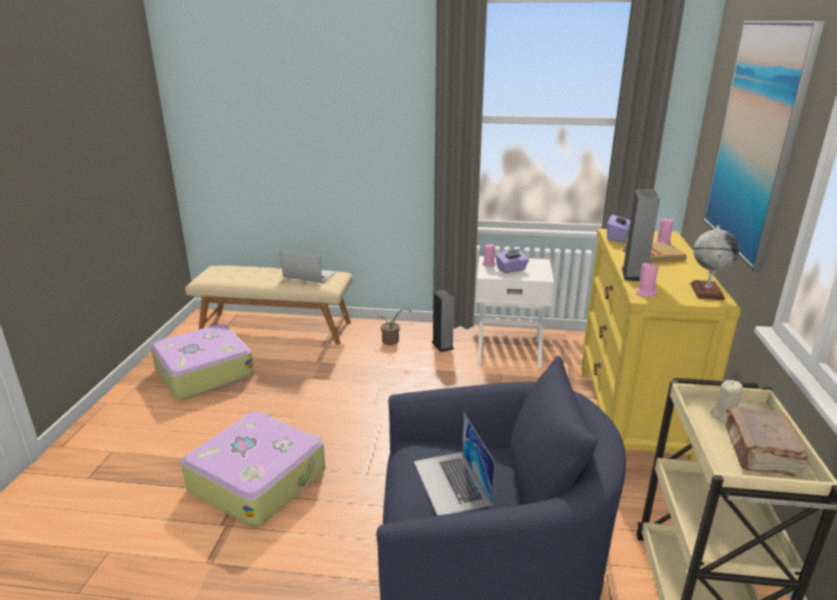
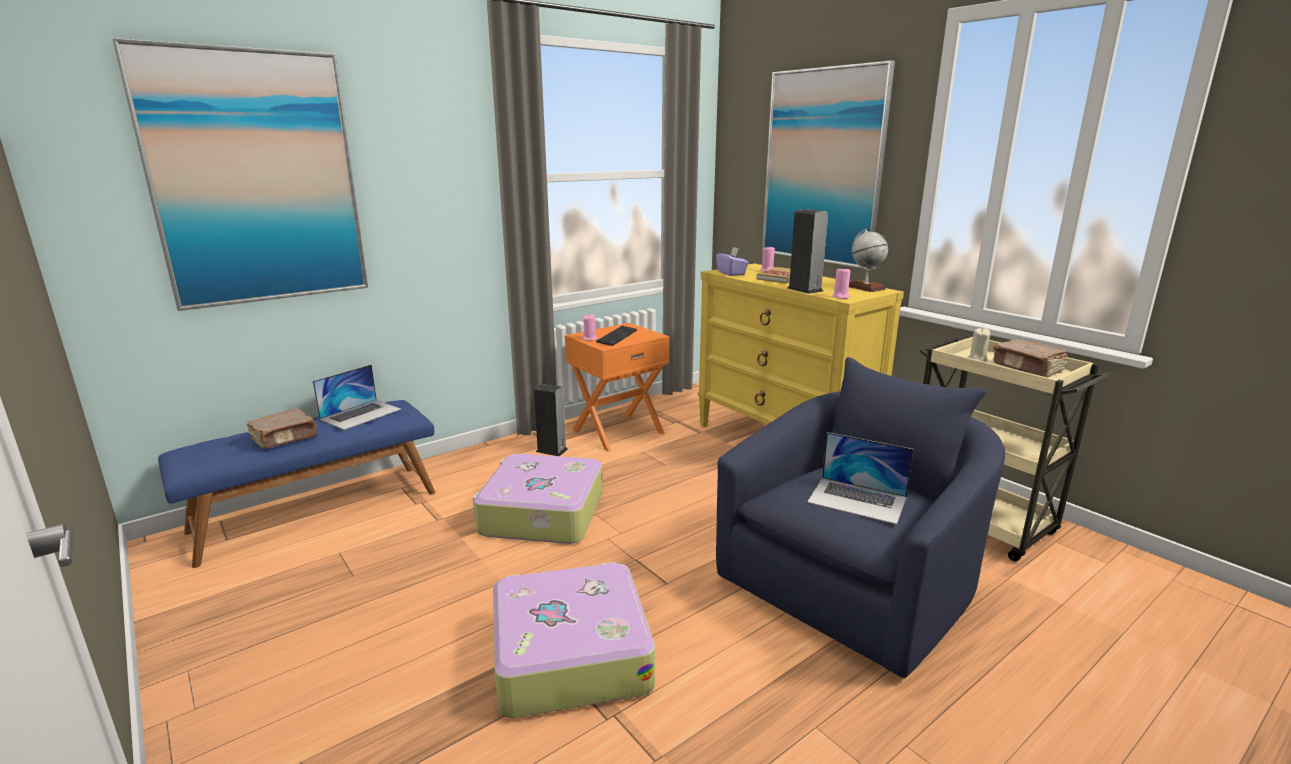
camera: 45 degrees left, 5 degrees down
suitcase [151,324,254,399] -> suitcase moved to [473,454,603,544]
beige bench [185,266,353,345] -> blue bench [158,400,436,568]
laptop [280,251,336,283] -> laptop turned 150 degrees clockwise [313,364,401,430]
potted plant [378,308,411,345] -> none
white nightstand [476,256,554,368] -> orange nightstand [565,323,669,452]
purple tissue box [495,249,529,273] -> keyboard [596,326,637,346]
none -> picture [112,38,368,311]
none -> brown book [247,408,317,449]

